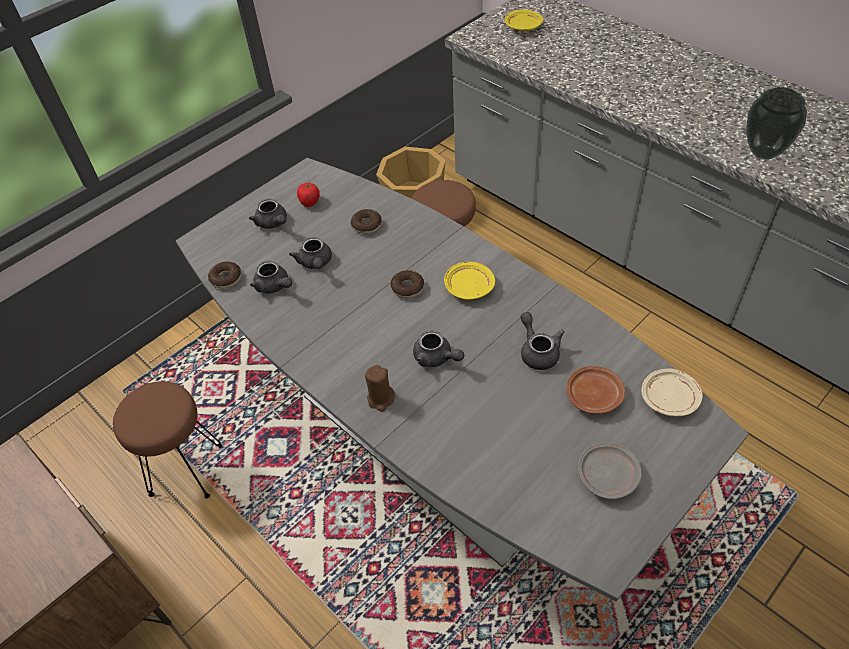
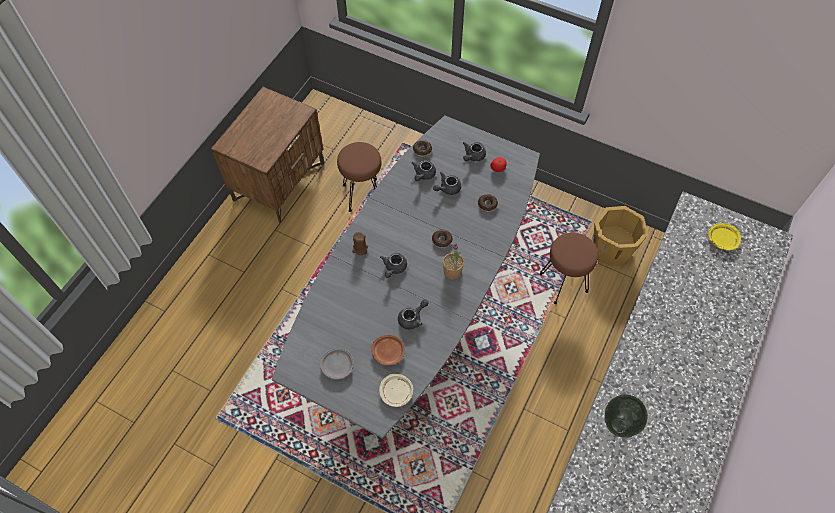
camera: 70 degrees right, 10 degrees up
yellow plate [444,262,495,300] -> potted plant [443,244,464,279]

